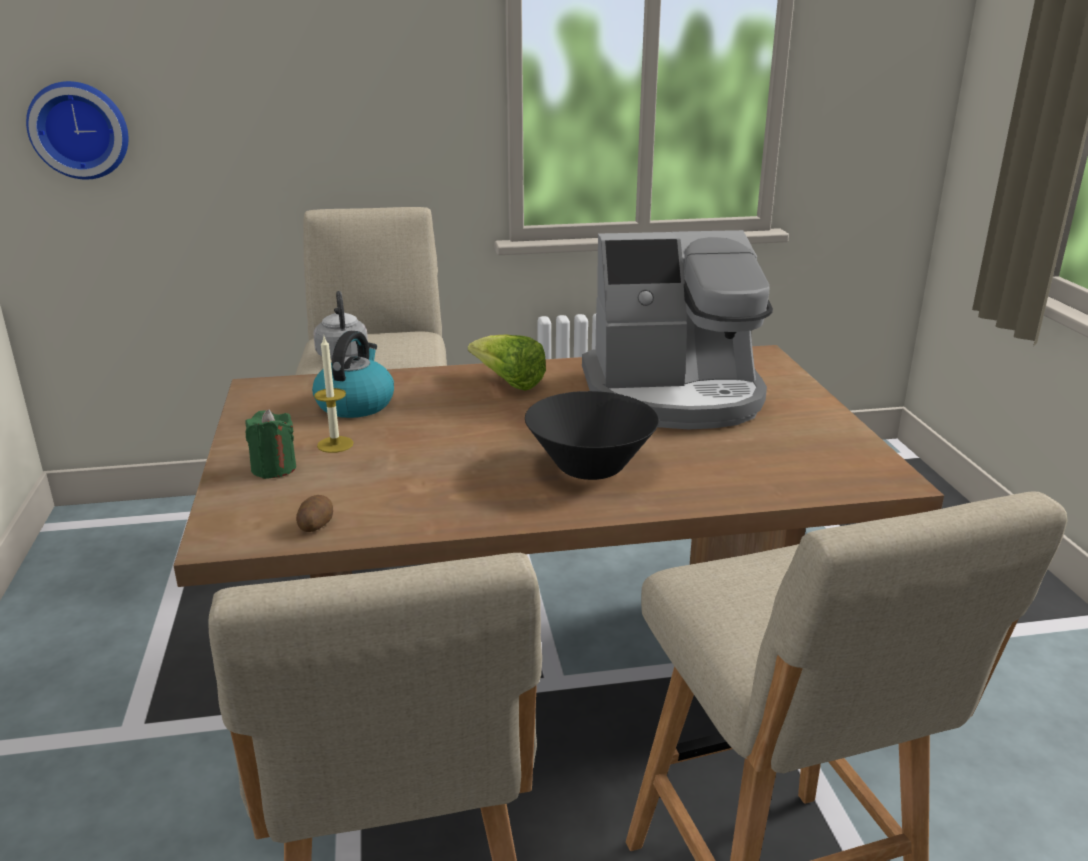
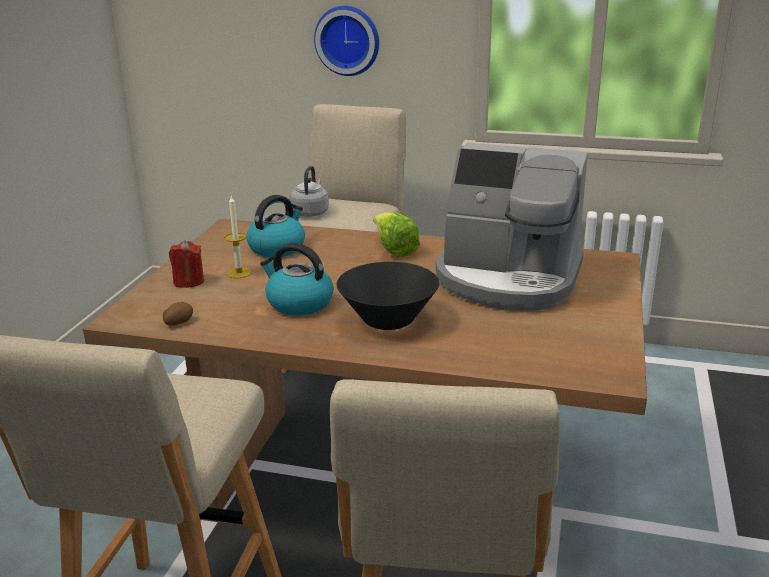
camera: 25 degrees right, 0 degrees up
wall clock [26,81,129,180] -> wall clock moved to [314,6,379,76]
green candle [246,409,296,479] -> red candle [169,240,204,288]
none -> kettle [260,243,334,316]

